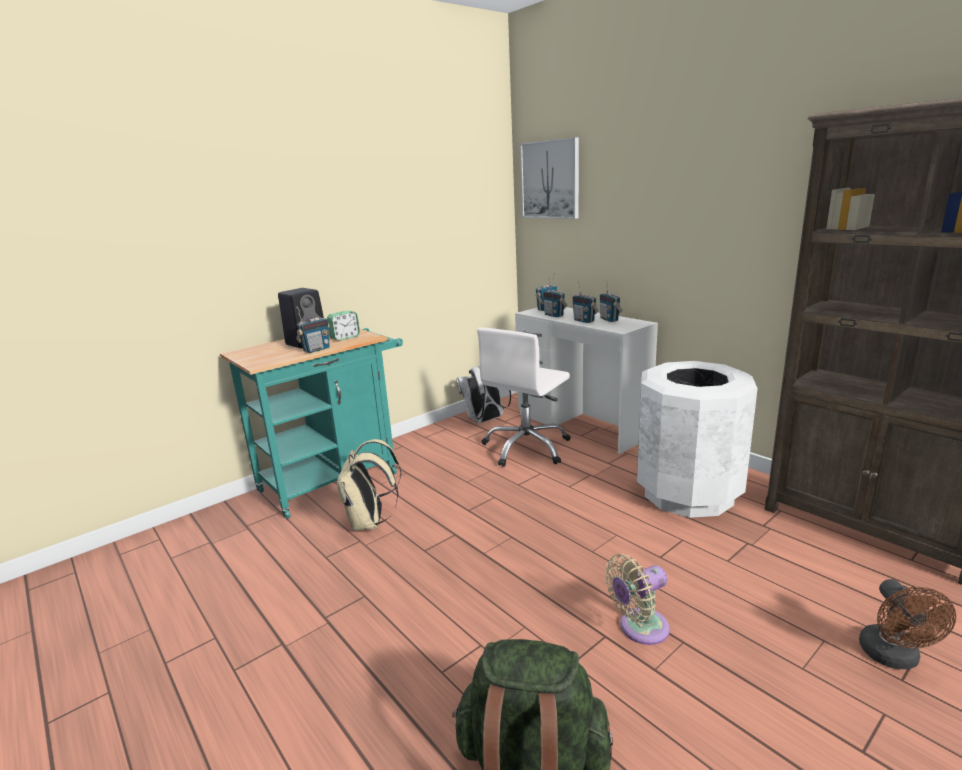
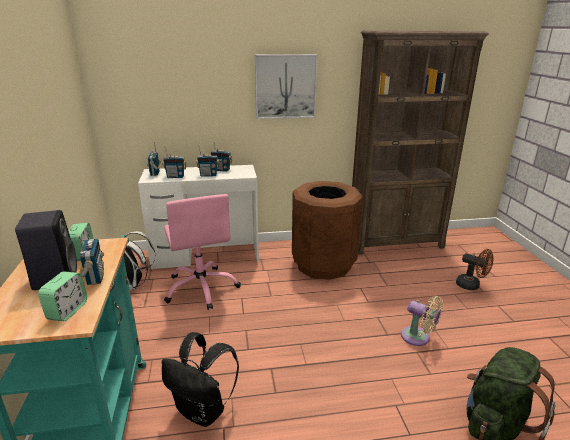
camera: 60 degrees left, 5 degrees up
beige backpack [337,439,402,531] -> black backpack [162,332,239,427]
white office chair [477,327,571,467] -> pink office chair [164,194,241,310]
picture [520,137,579,219] -> picture moved to [255,54,318,119]
beige fan [605,554,670,645] -> beige fan turned 60 degrees counterclockwise [401,296,443,346]
white trash can [637,361,758,518] -> brown trash can [292,181,363,280]
none -> alarm clock [38,271,87,321]

